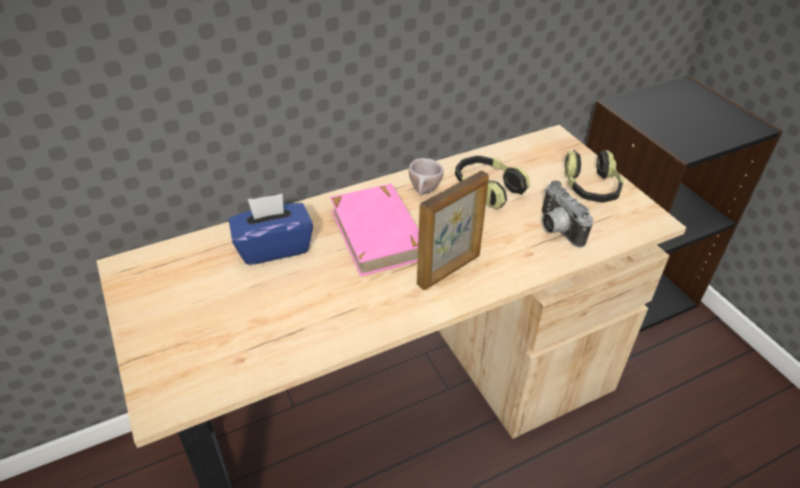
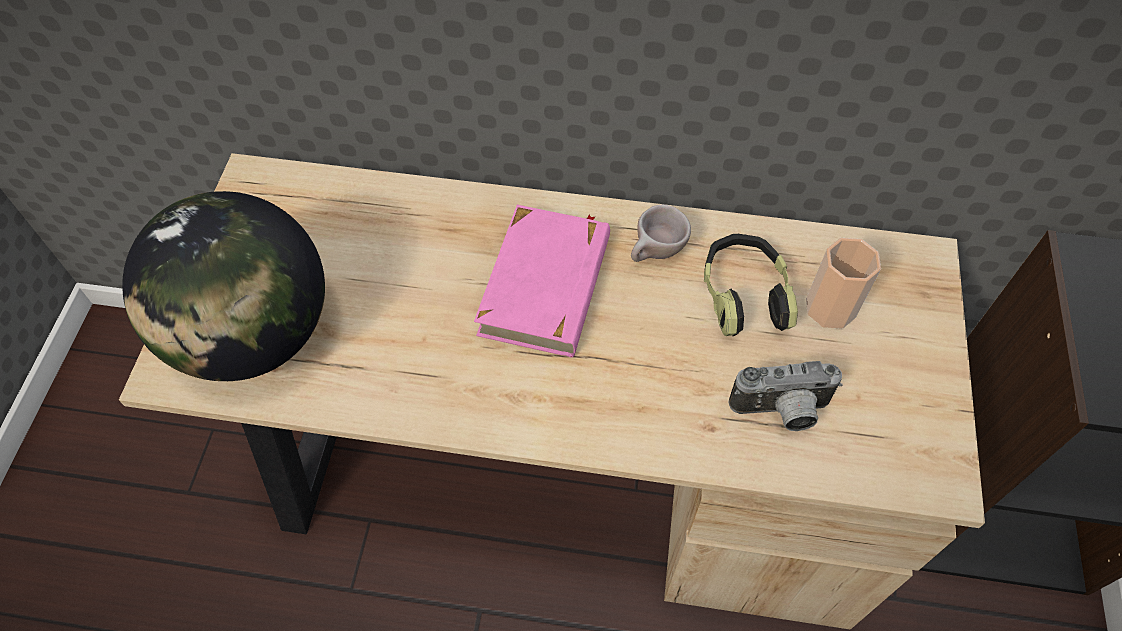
camera: 35 degrees right, 15 degrees up
blue tissue box [229,194,313,265] -> none
picture frame [417,171,489,290] -> none
camera [542,180,593,247] -> camera turned 105 degrees counterclockwise [728,361,842,431]
headphones [564,150,623,202] -> none
none -> globe [122,191,325,381]
none -> cup [806,238,881,329]

